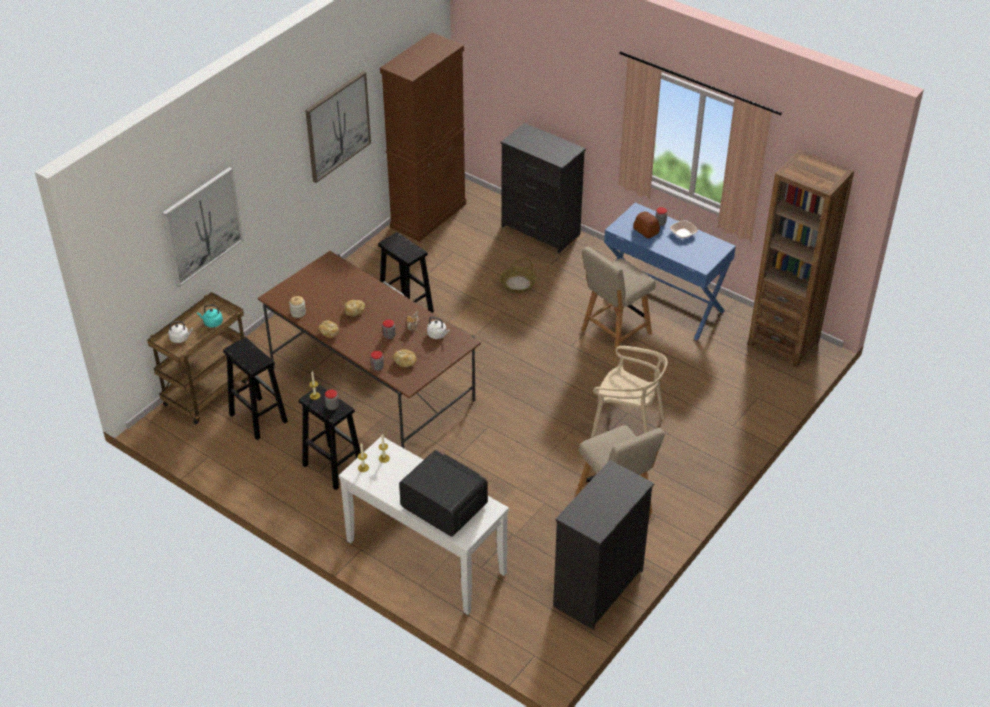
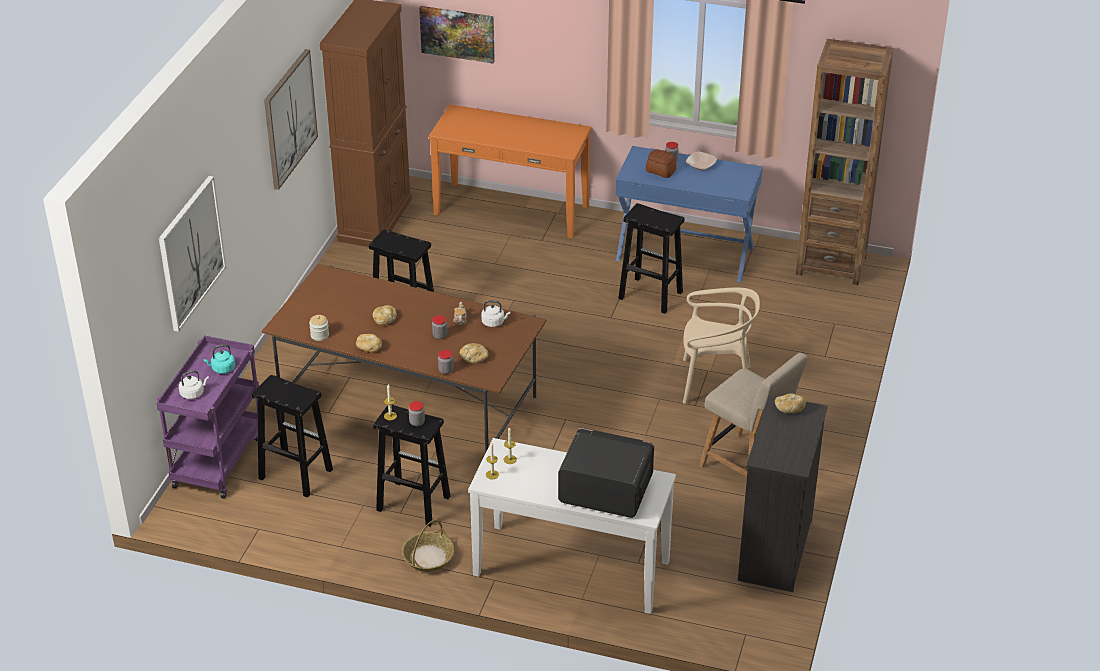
camera: 20 degrees left, 5 degrees down
brown cart [147,292,248,424] -> purple cart [156,336,259,499]
basket [500,258,537,293] -> basket moved to [402,520,454,572]
black dresser [501,123,586,253] -> orange console table [429,104,591,238]
beige chair [581,246,656,356] -> black stool [618,203,685,314]
none -> picture [419,6,495,63]
none -> bread [775,393,806,413]

